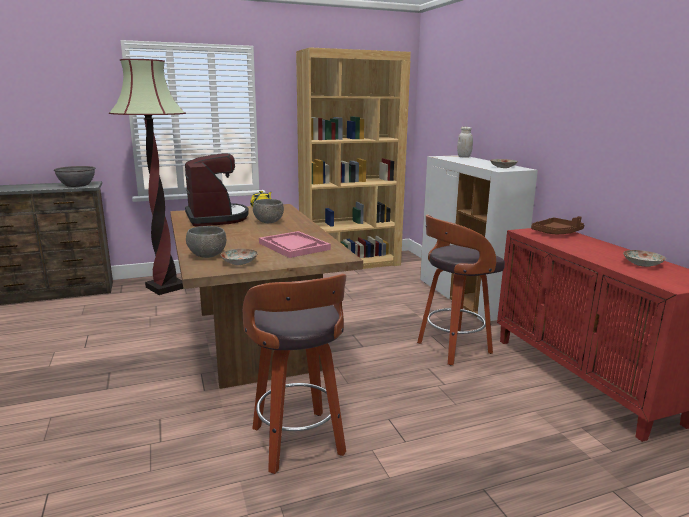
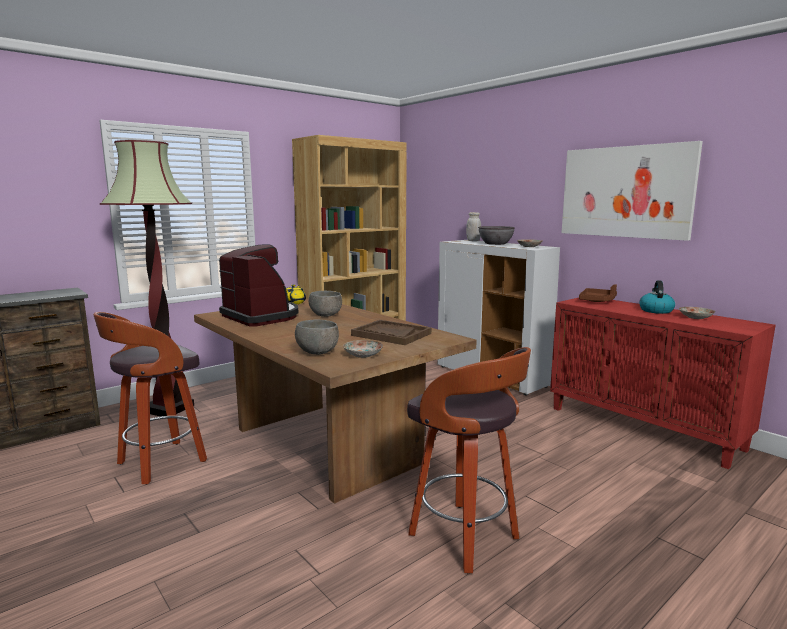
camera: 20 degrees left, 5 degrees down
grey bowl [54,166,95,187] -> grey bowl moved to [478,226,515,245]
pink tray [259,231,331,258] -> brown tray [351,320,431,345]
stool [417,215,505,365] -> stool moved to [93,312,207,485]
none -> picture [562,141,703,241]
none -> kettle [639,280,675,314]

